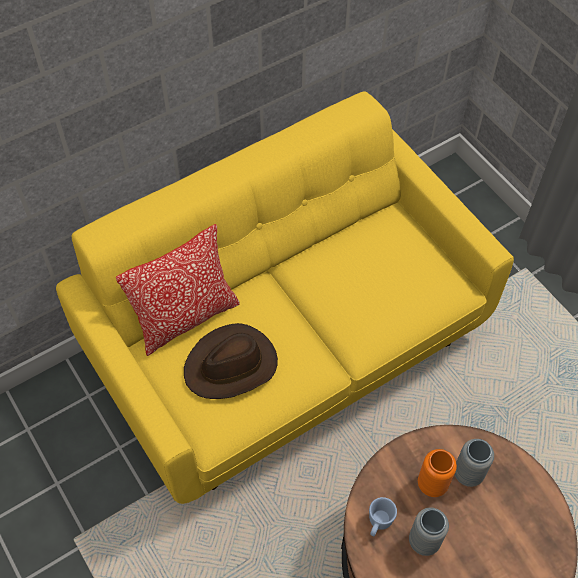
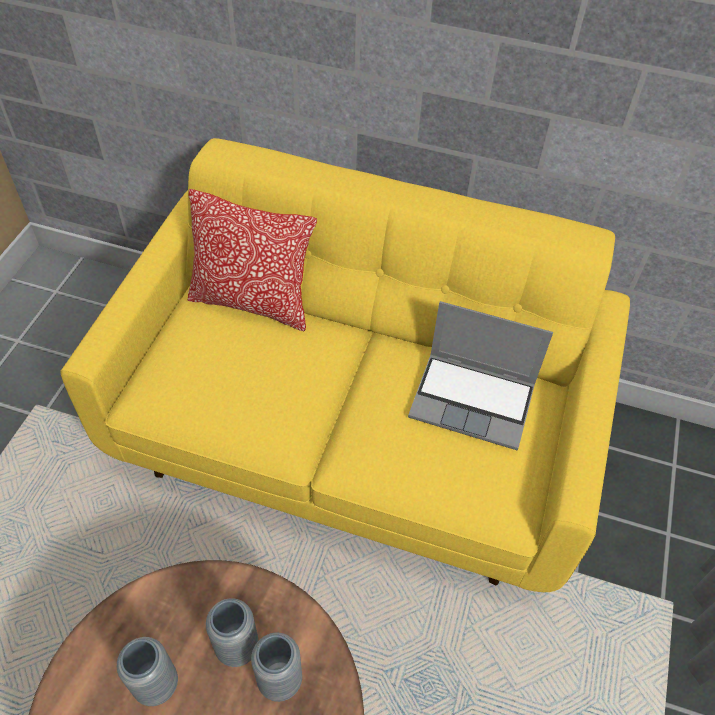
camera: 50 degrees right, 5 degrees down
brown hat [184,323,278,399] -> none
blue mug [369,497,397,536] -> none
orange vase [418,449,457,497] -> grey vase [206,598,259,667]
none -> laptop [408,301,553,450]

